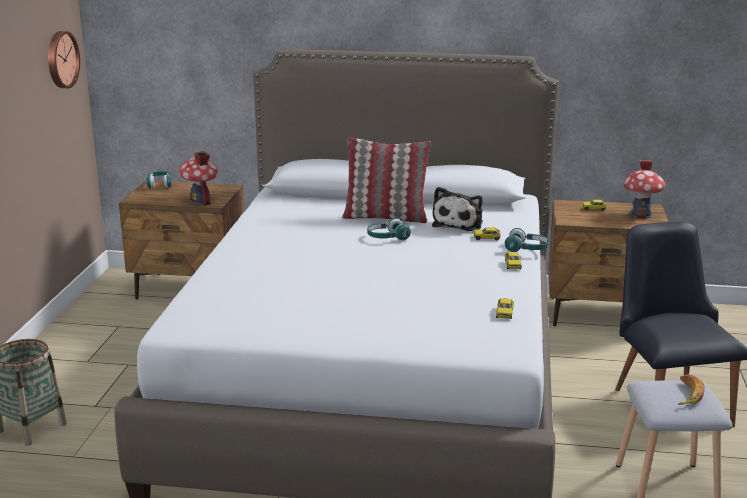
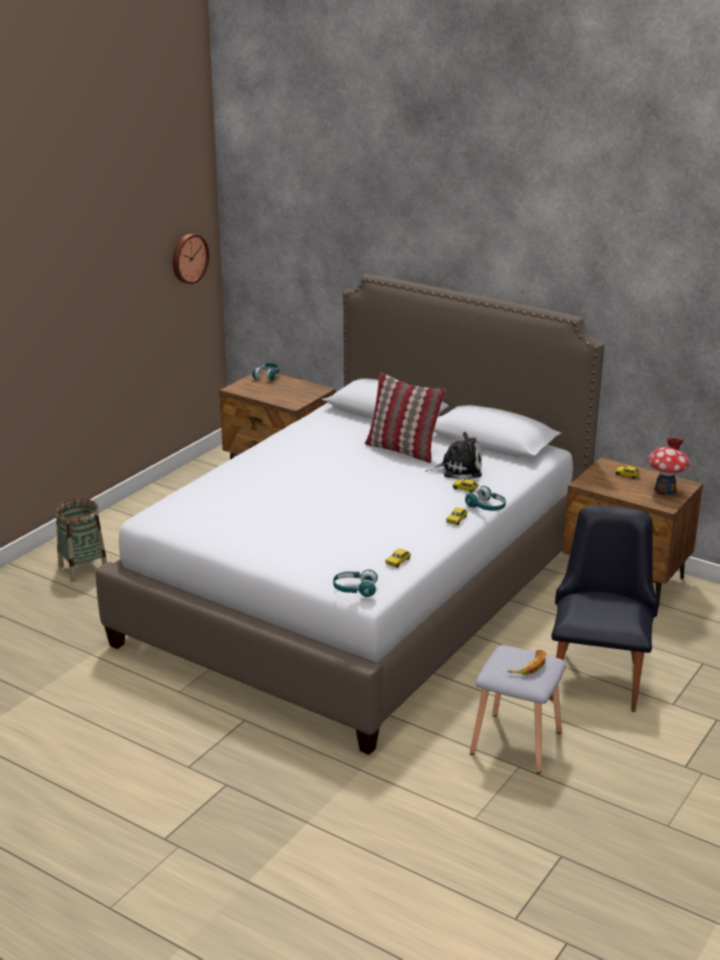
camera: 25 degrees right, 5 degrees up
toy house [179,151,218,206] -> none
turquoise headphones [367,218,411,240] -> turquoise headphones moved to [333,570,378,597]
plush toy [432,187,483,231] -> plush toy turned 135 degrees counterclockwise [426,432,482,479]

